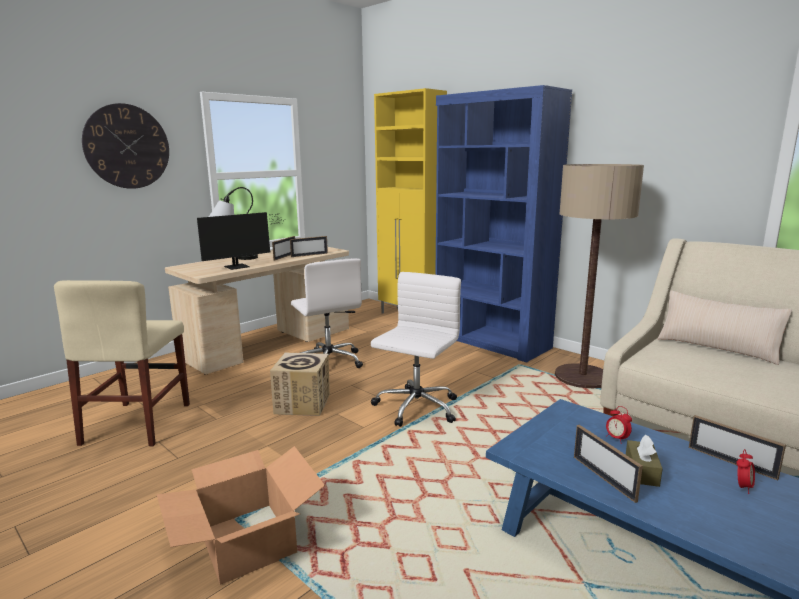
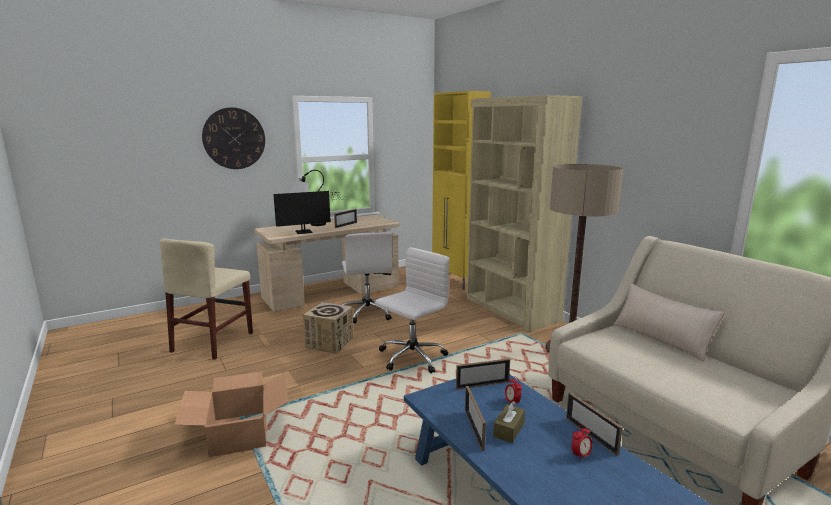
camera: 15 degrees right, 0 degrees up
picture frame [290,236,328,257] -> picture frame moved to [456,358,510,390]
blue bookcase [435,85,572,363] -> beige bookcase [467,95,582,332]

